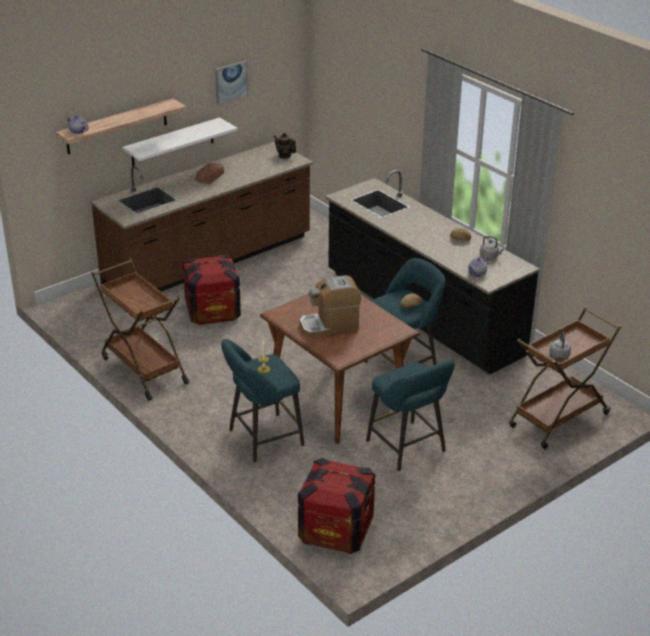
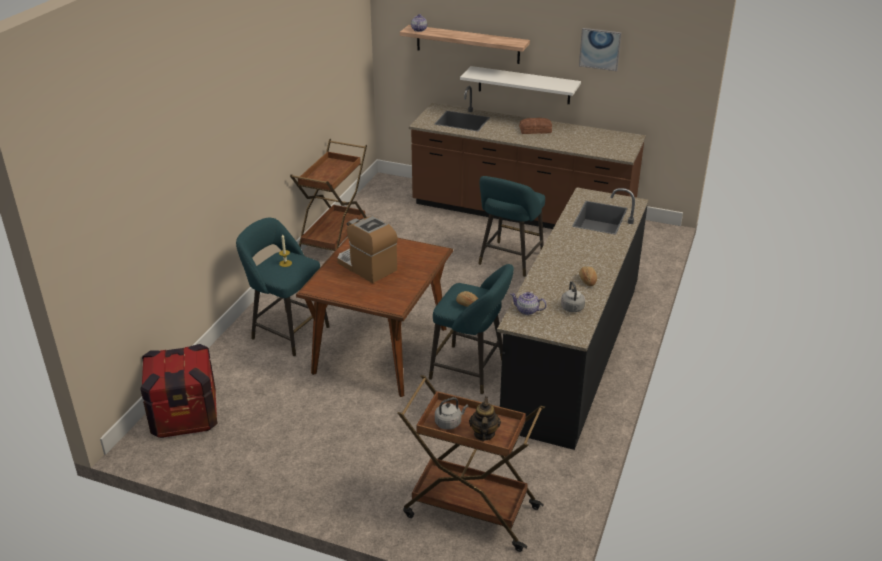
camera: 60 degrees right, 0 degrees up
crate [183,255,241,325] -> none
teapot [274,133,296,159] -> teapot moved to [469,397,501,441]
turquoise stool [366,359,455,471] -> turquoise stool moved to [478,176,545,277]

